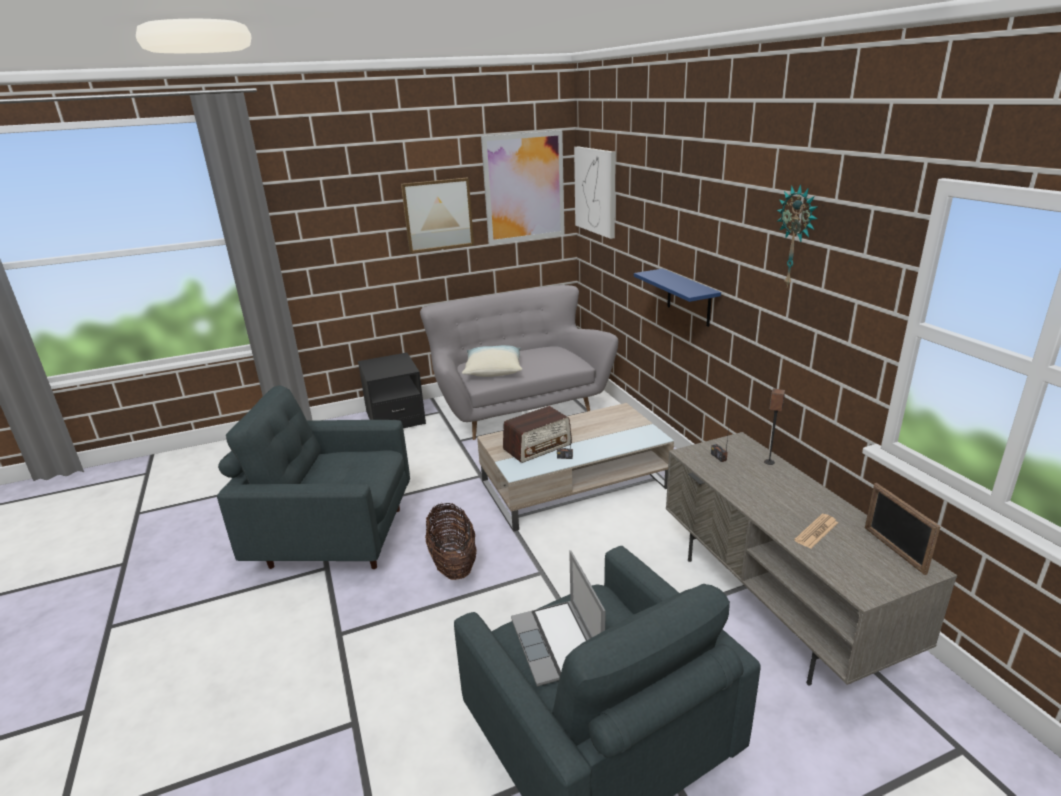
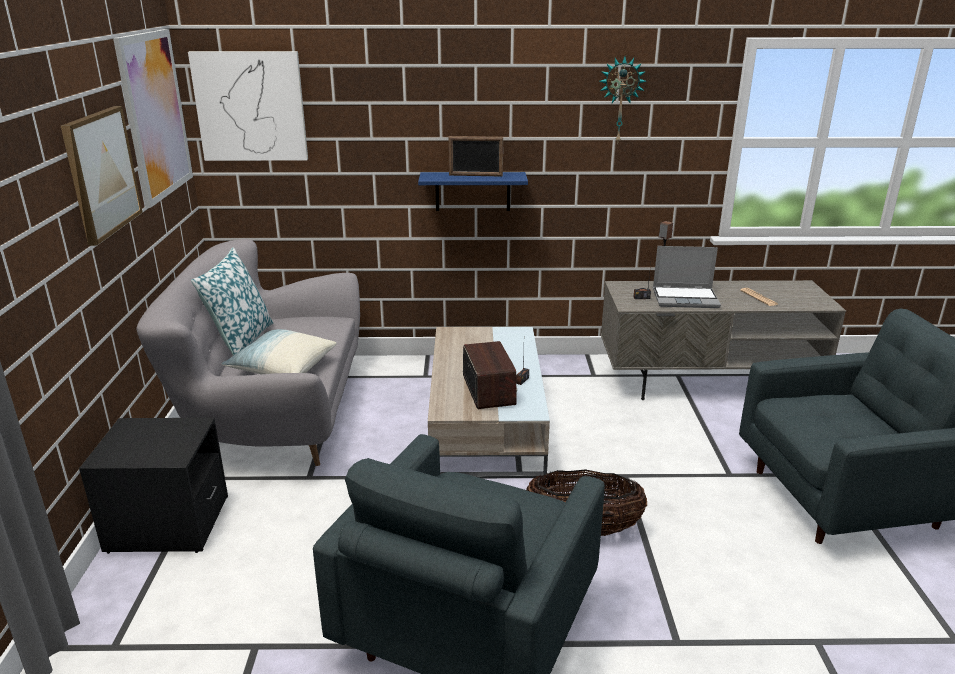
camera: 70 degrees left, 0 degrees up
laptop [511,550,605,687] -> laptop moved to [653,246,721,308]
picture frame [865,483,941,575] -> picture frame moved to [448,136,503,177]
none -> pillow [191,247,273,356]

